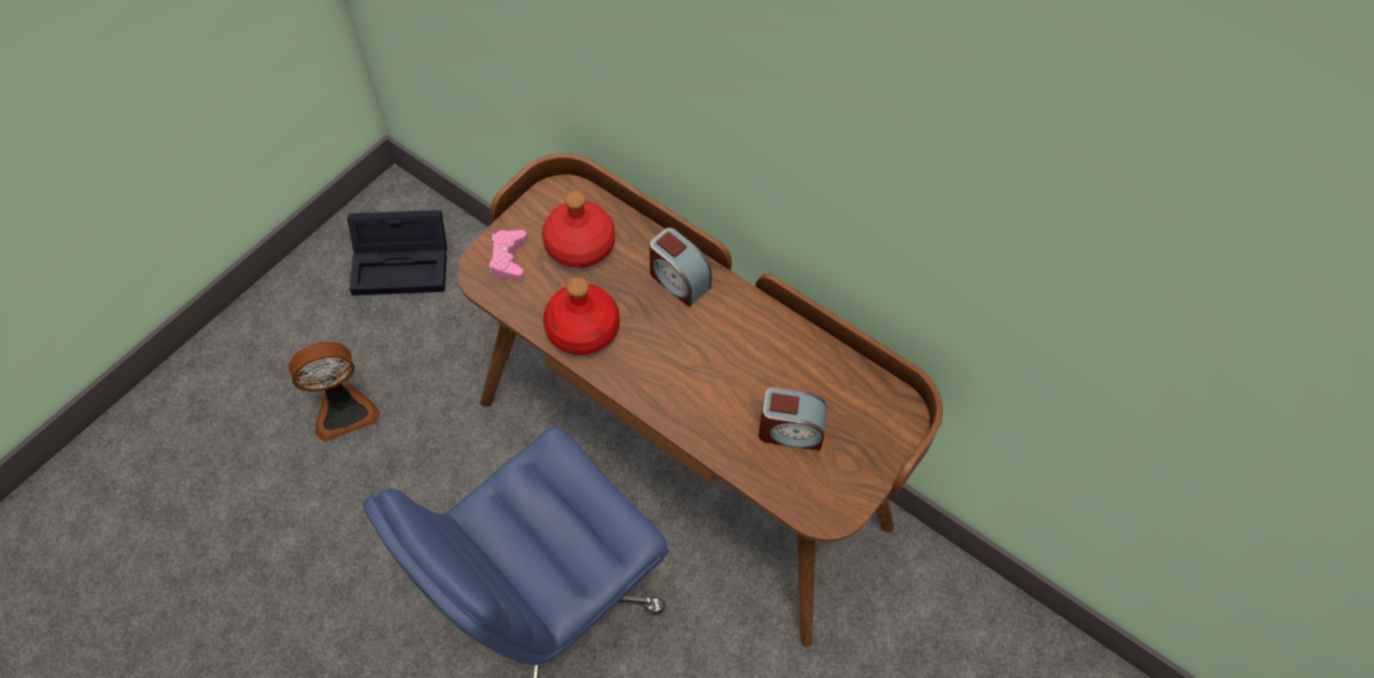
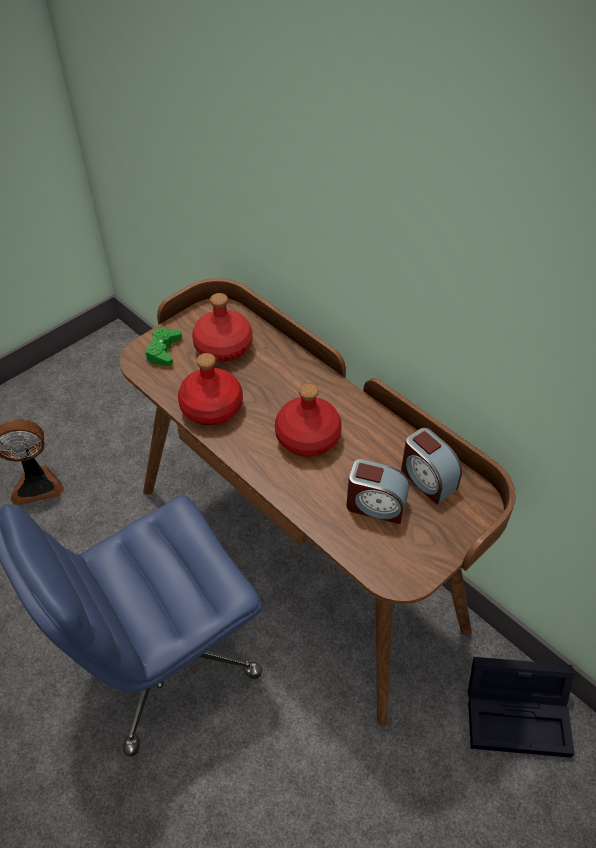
camera: 10 degrees right, 10 degrees down
black storage box [347,210,447,296] -> black storage box moved to [468,657,575,758]
pink game controller [489,230,527,280] -> green game controller [145,328,182,366]
alarm clock [650,228,712,307] -> alarm clock moved to [401,428,462,504]
none -> red bottle [275,383,342,457]

